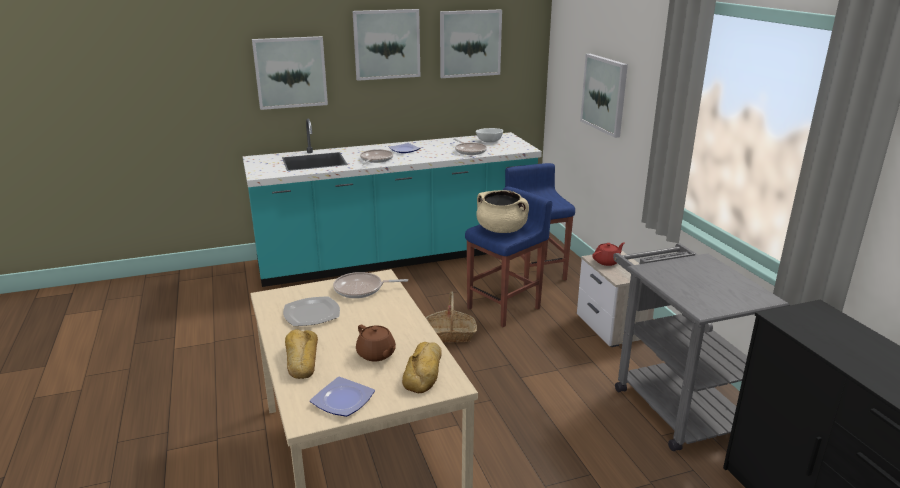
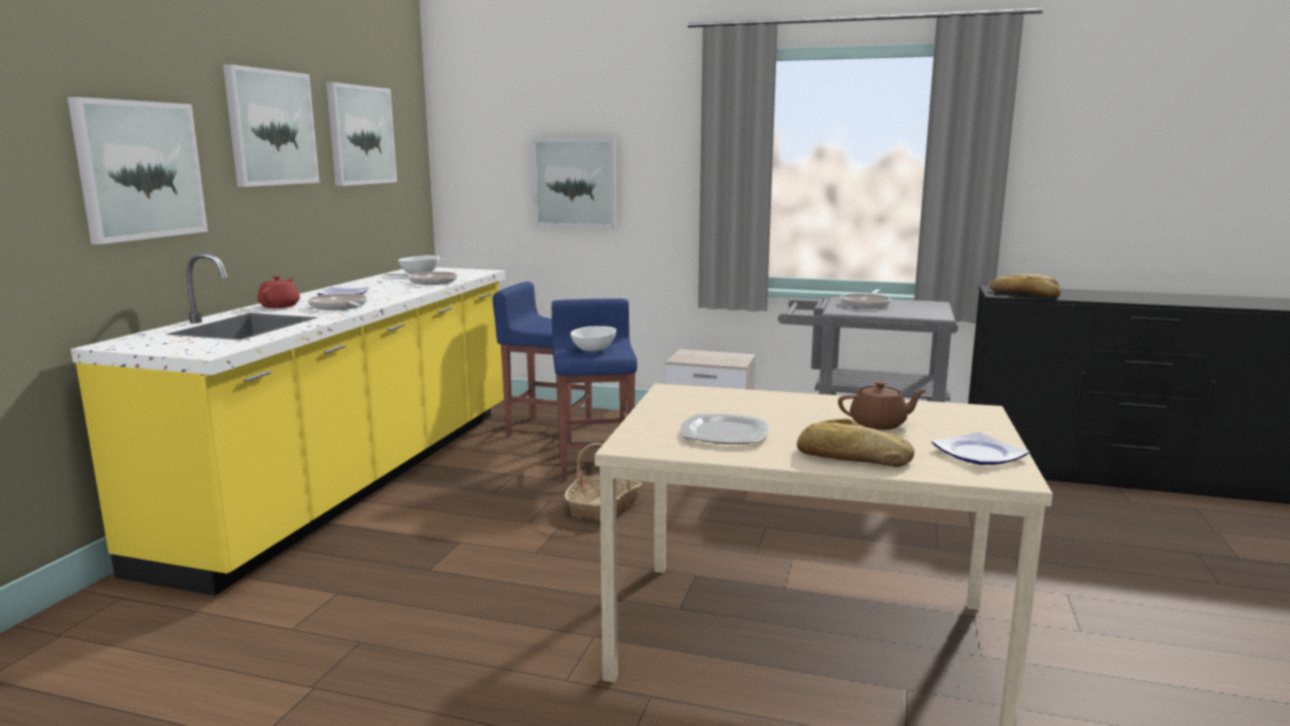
camera: 55 degrees left, 10 degrees down
turquoise counter [243,119,542,287] -> yellow counter [71,253,506,596]
frying pan [333,272,408,298] -> frying pan moved to [840,289,891,309]
bread [402,342,441,393] -> bread moved to [990,274,1061,297]
beige cooking pot [476,190,529,233] -> white bowl [570,326,616,351]
red teapot [592,242,625,266] -> red teapot moved to [257,276,300,308]

